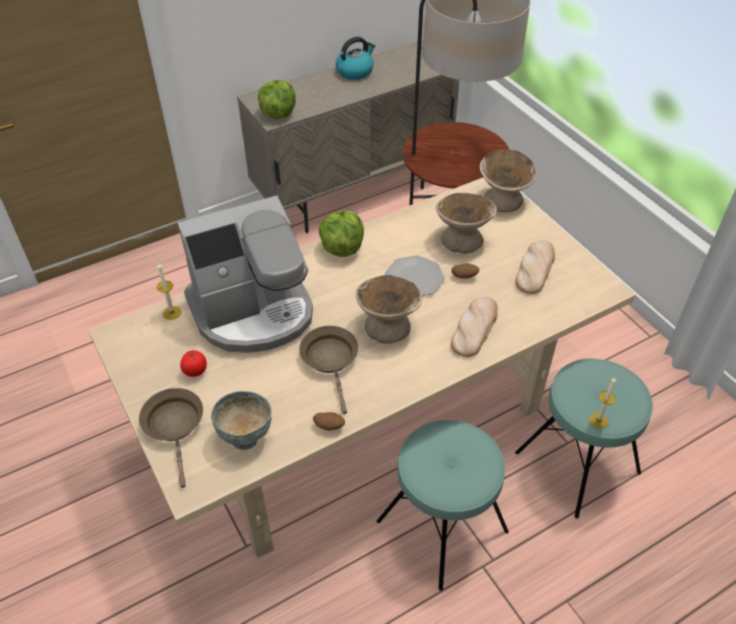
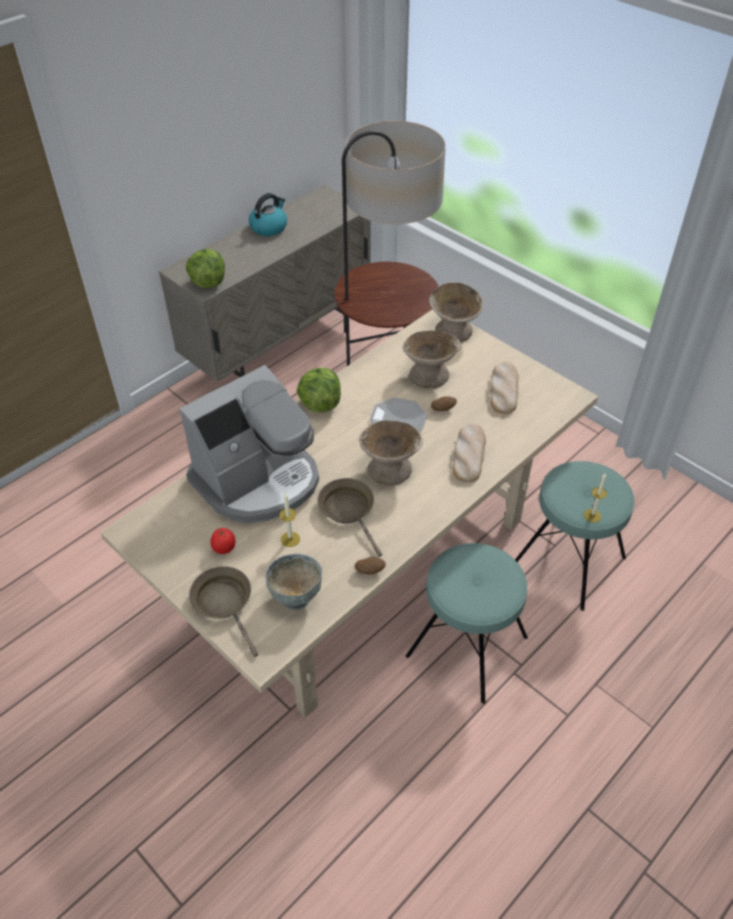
camera: 15 degrees left, 0 degrees up
candle [157,262,181,320] -> candle moved to [279,493,300,547]

